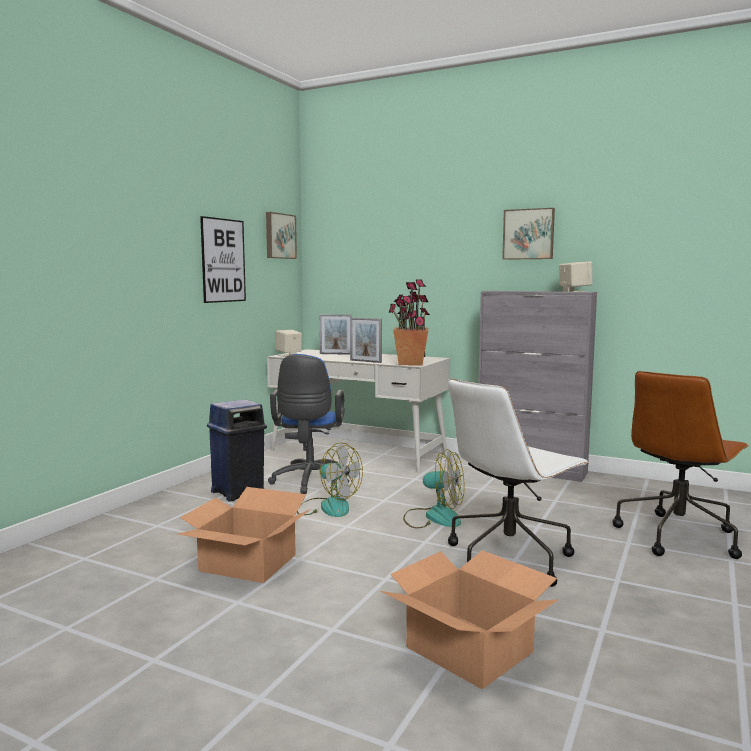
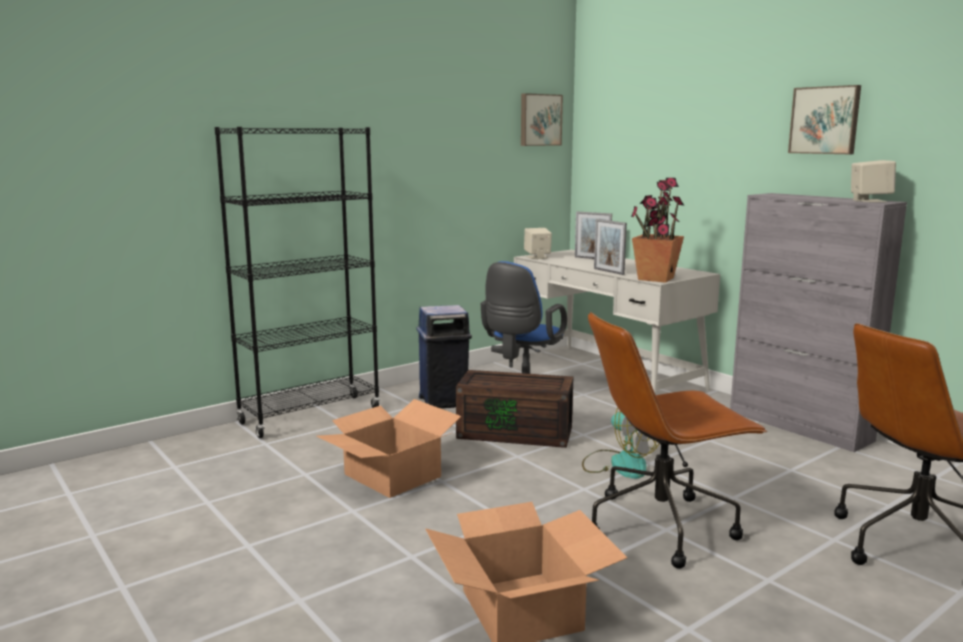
camera: 25 degrees right, 5 degrees up
picture [200,216,246,303] -> none
fan [297,442,363,517] -> brown storage box [456,370,573,448]
white office chair [448,379,590,587] -> brown office chair [588,312,767,569]
none -> black bookcase [215,127,380,438]

